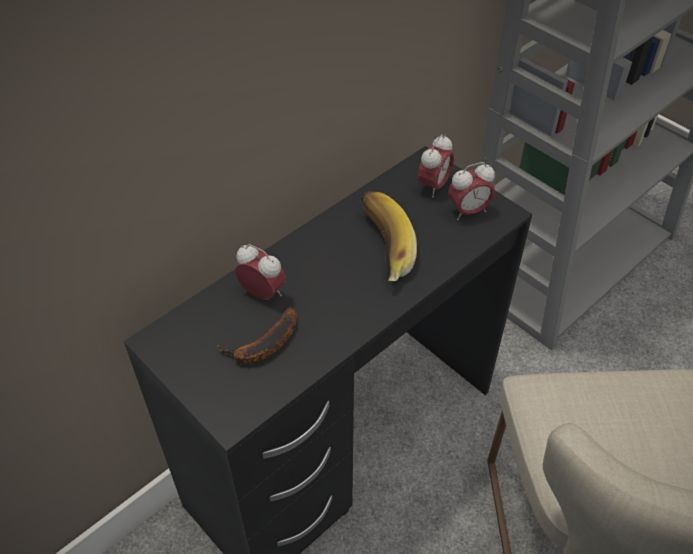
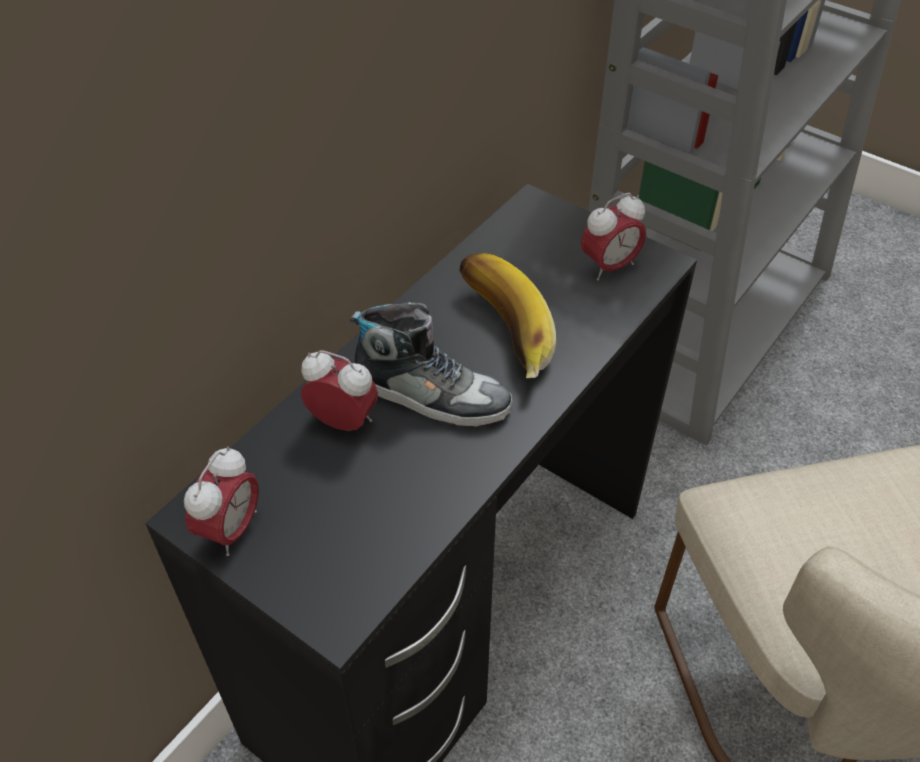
camera: 10 degrees left, 0 degrees up
banana [217,307,297,364] -> none
alarm clock [418,134,454,197] -> alarm clock moved to [184,446,259,556]
none -> shoe [350,302,512,427]

